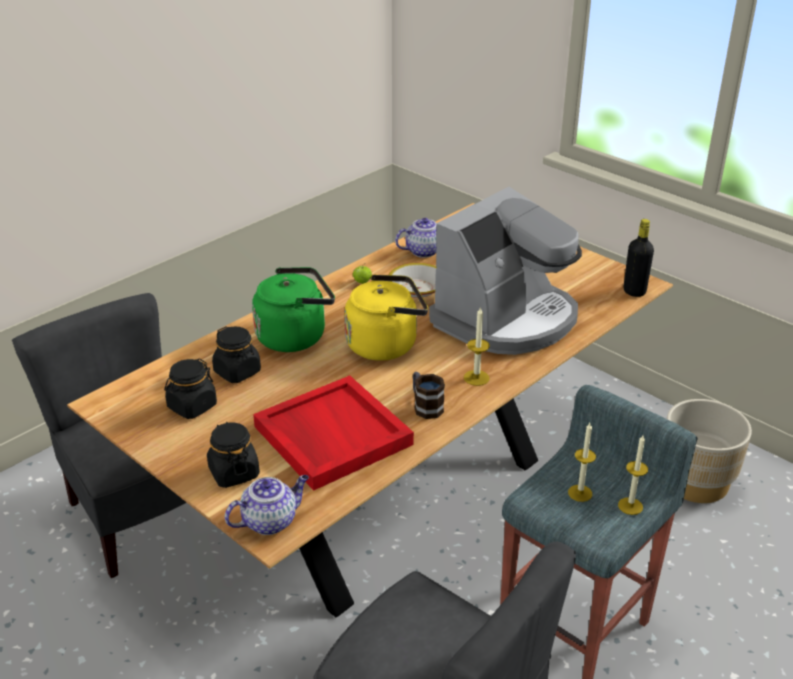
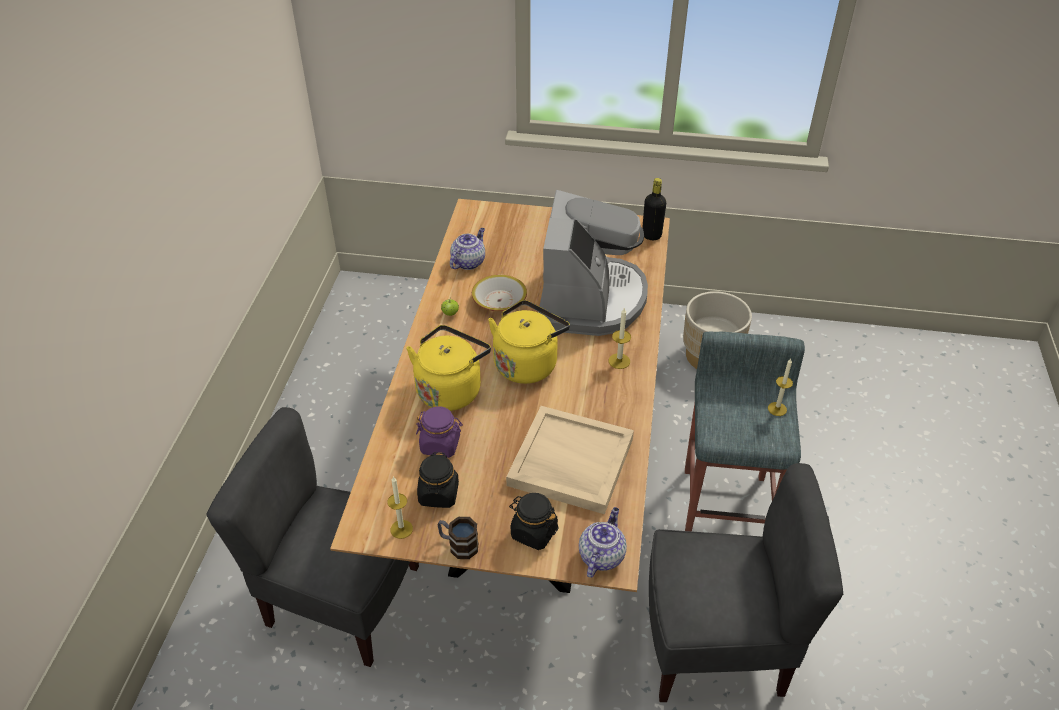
camera: 35 degrees left, 10 degrees up
black jar [212,326,261,383] -> purple jar [416,406,463,458]
green kettle [252,267,335,352] -> yellow kettle [406,325,491,411]
red tray [253,376,414,491] -> beige tray [506,406,634,514]
mug [413,372,445,419] -> mug moved to [438,517,478,559]
candle [568,423,596,502] -> candle moved to [388,476,413,539]

